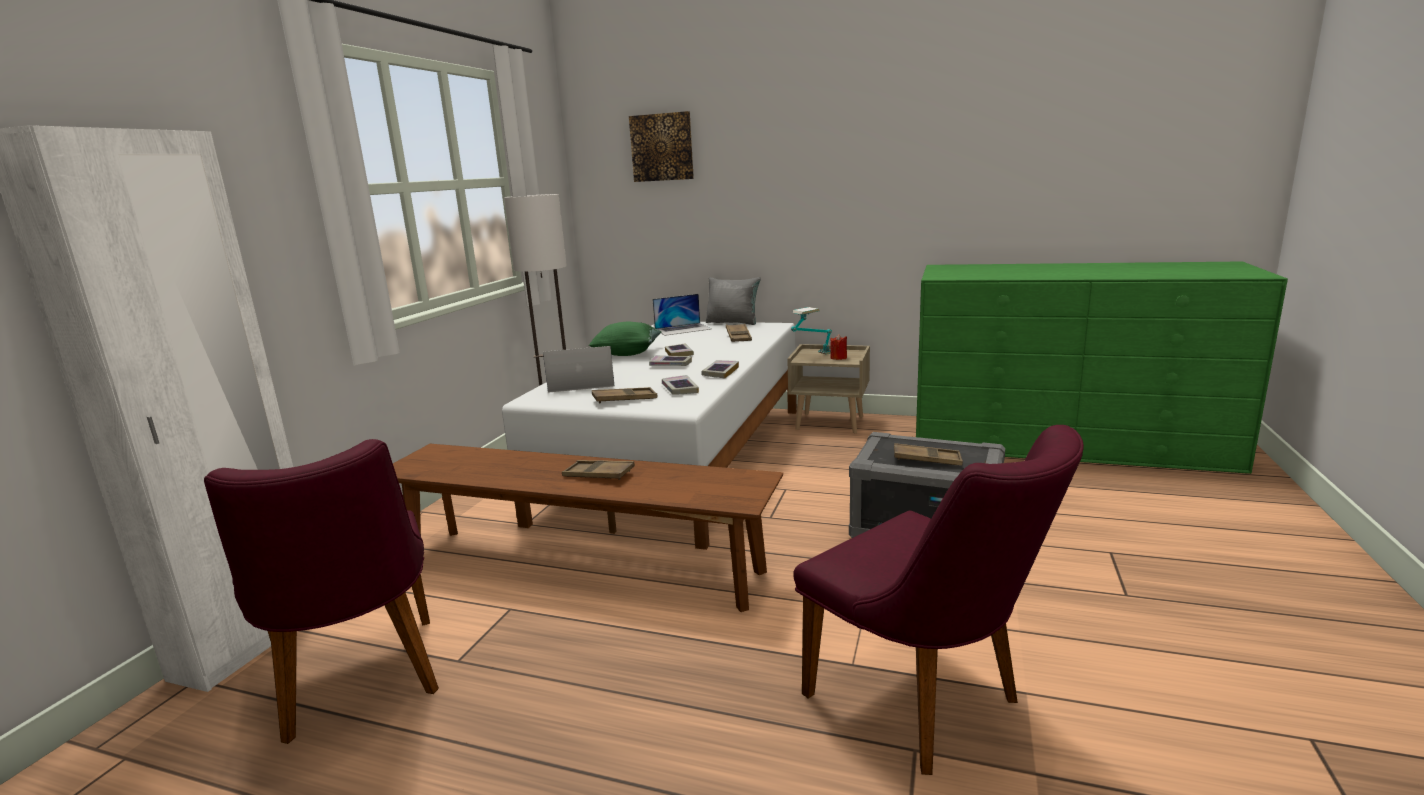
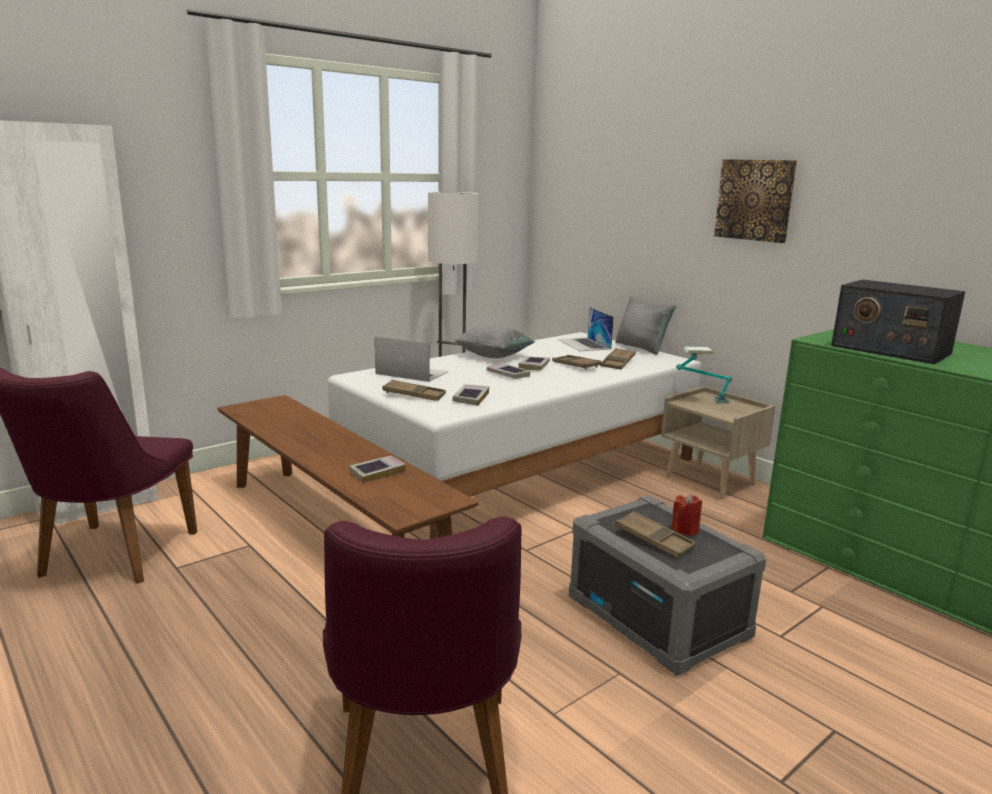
camera: 30 degrees right, 0 degrees up
brown tray [562,460,635,480] -> brown tray moved to [552,355,601,370]
green pillow [589,322,661,356] -> grey pillow [454,324,535,358]
picture [629,111,694,182] -> picture moved to [714,159,797,243]
laptop [653,294,711,336] -> laptop turned 60 degrees clockwise [558,307,614,351]
book [701,360,739,379] -> book moved to [349,456,406,483]
red candle [830,334,847,360] -> red candle moved to [671,494,702,536]
none -> radio [831,279,965,364]

